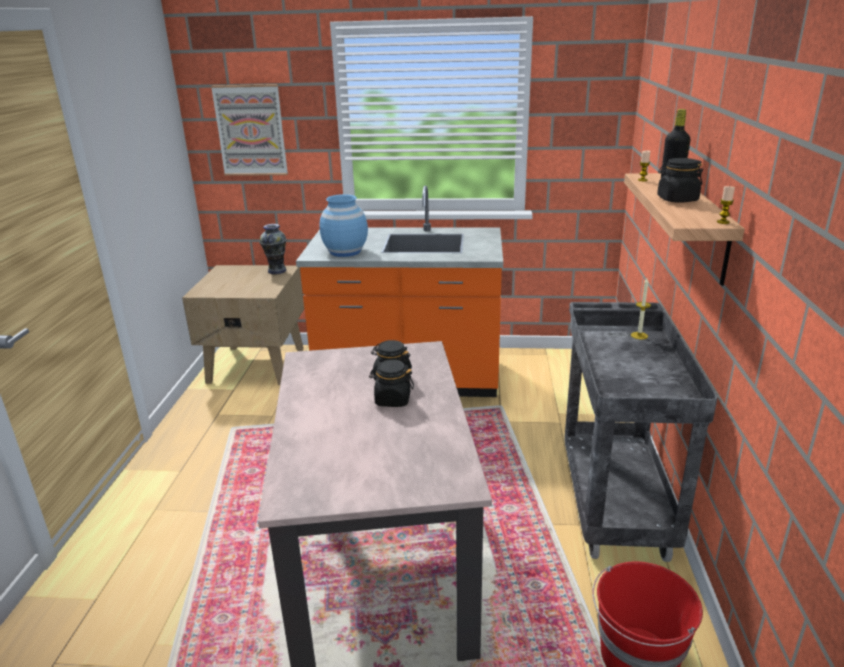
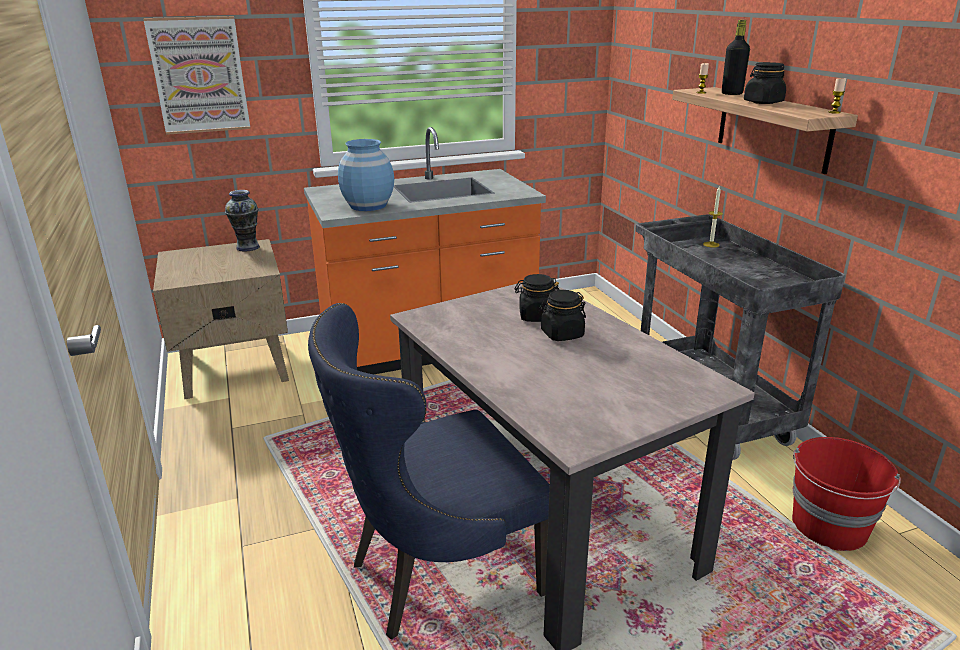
camera: 25 degrees left, 0 degrees up
none -> blue chair [308,303,550,640]

